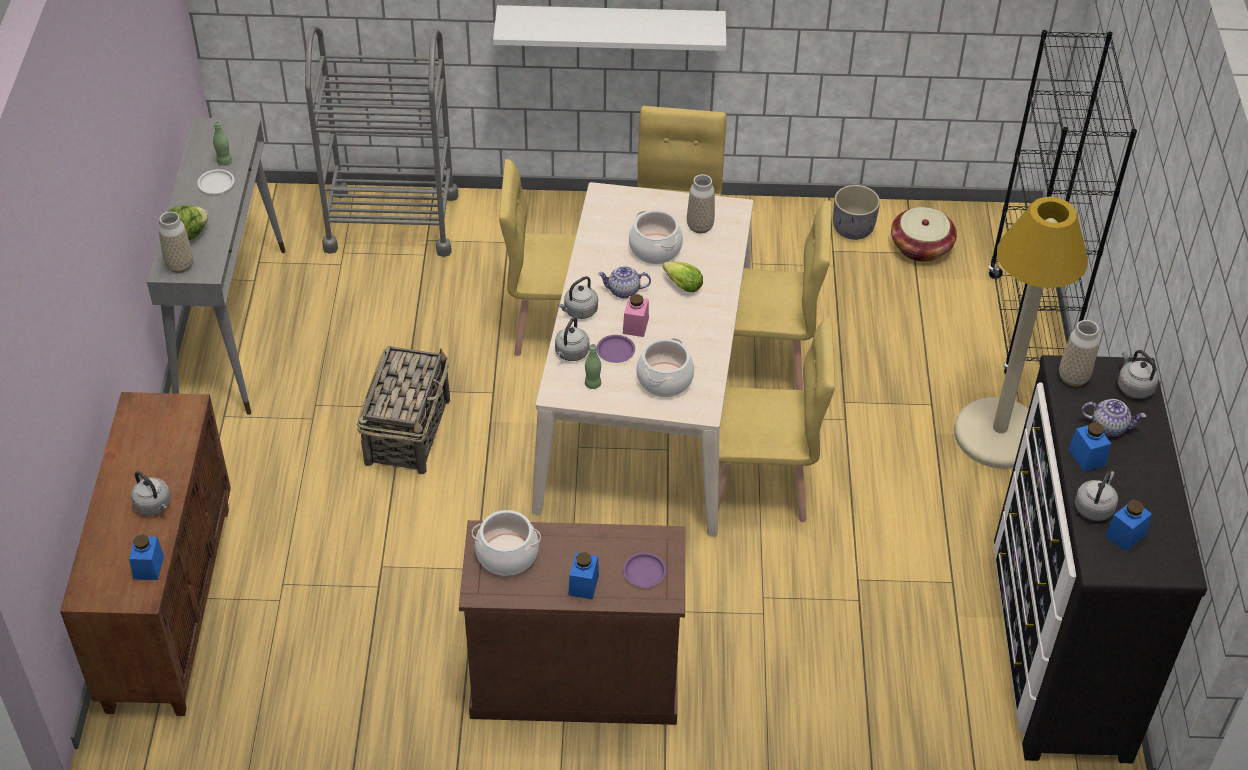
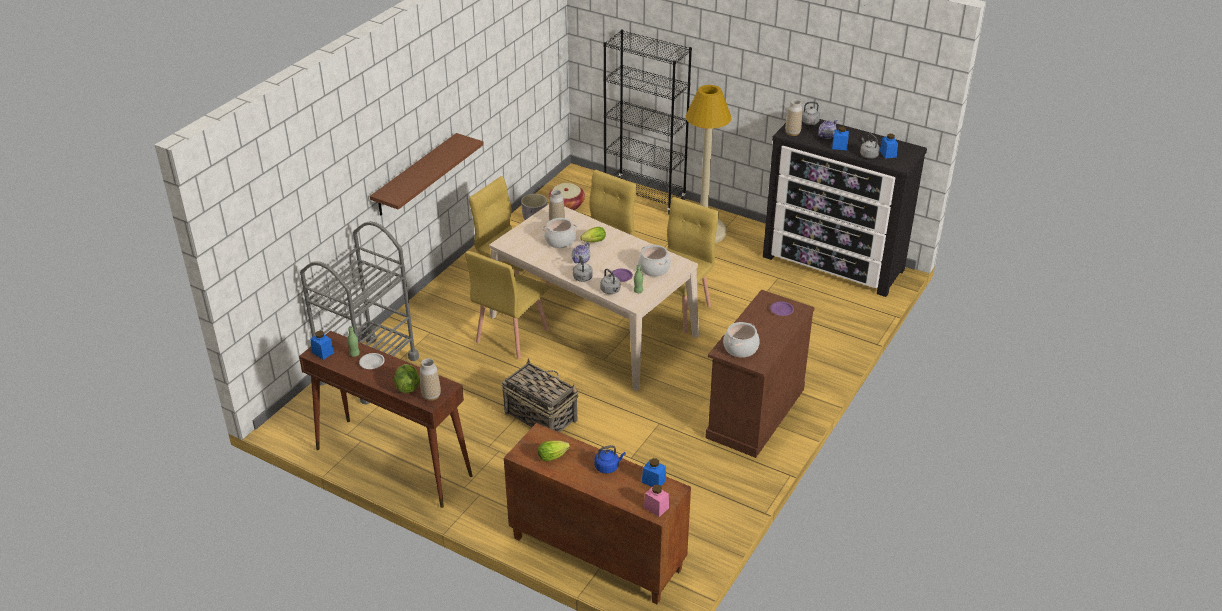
camera: 60 degrees left, 10 degrees down
grey kettle [131,471,171,515] -> blue kettle [594,445,626,474]
grey console table [147,118,286,415] -> brown console table [299,330,472,508]
white shelf [493,5,726,51] -> brown shelf [370,133,484,216]
blue jar [568,552,599,600] -> blue jar moved to [310,331,334,360]
pink jar [623,294,649,337] -> pink jar moved to [644,484,669,517]
none -> lettuce [538,441,570,461]

